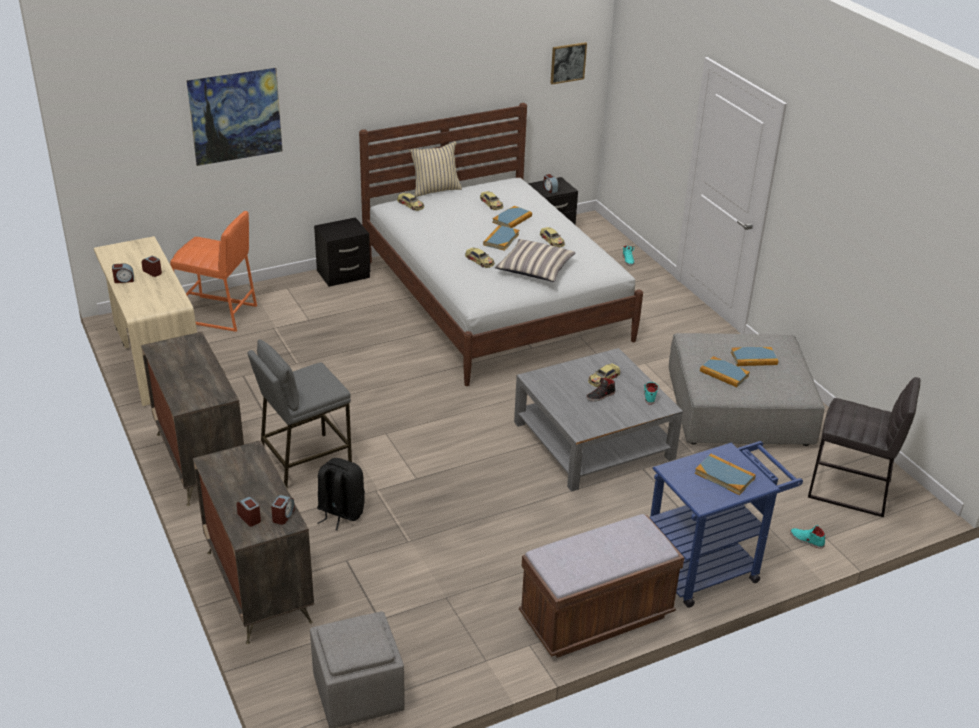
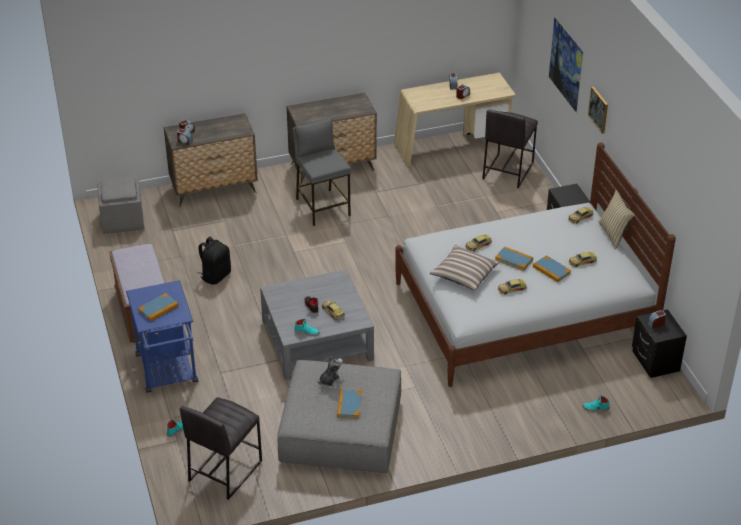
camera: 100 degrees right, 5 degrees up
orange stool [170,211,257,332] -> grey stool [482,110,538,188]
black backpack [317,458,365,530] -> black backpack moved to [198,237,231,285]
picture [550,42,587,84] -> picture moved to [588,87,608,134]
book [700,356,750,387] -> plush toy [318,356,344,389]

